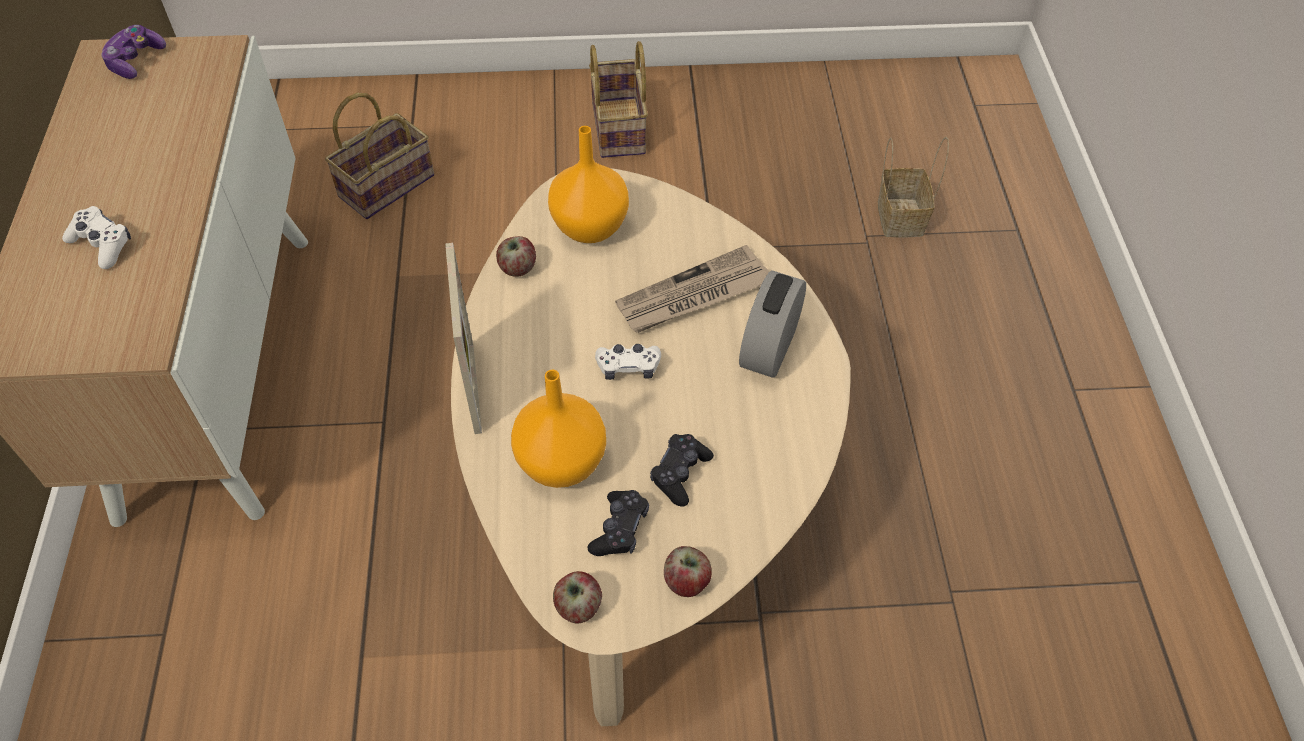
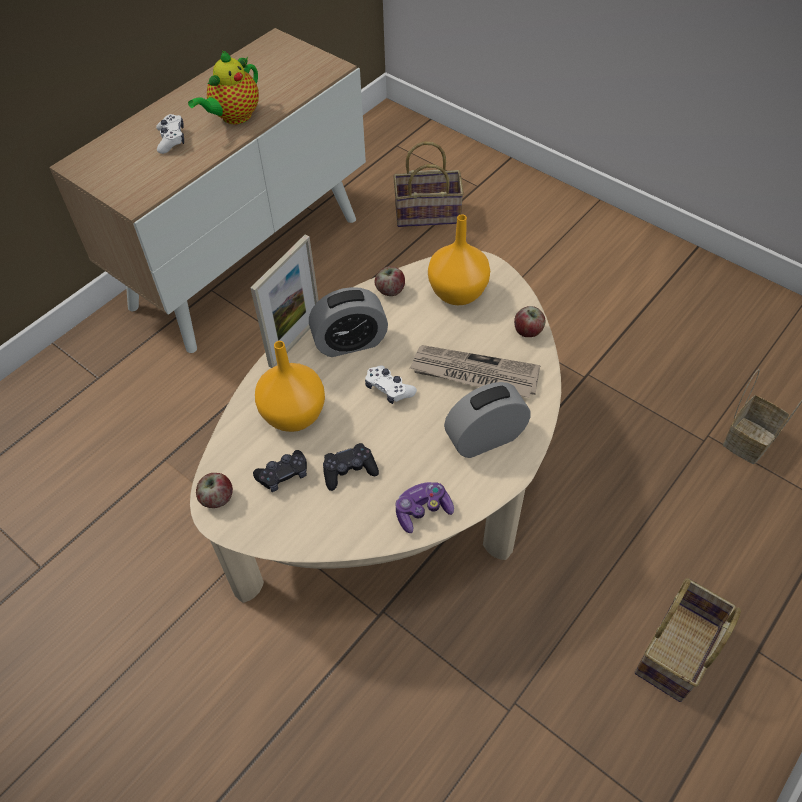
camera: 45 degrees right, 0 degrees up
game controller [101,25,166,79] -> game controller moved to [395,482,454,533]
basket [589,41,648,158] -> basket moved to [635,578,741,702]
apple [664,546,712,597] -> apple moved to [514,306,545,337]
none -> teapot [188,51,259,124]
none -> alarm clock [309,287,388,357]

